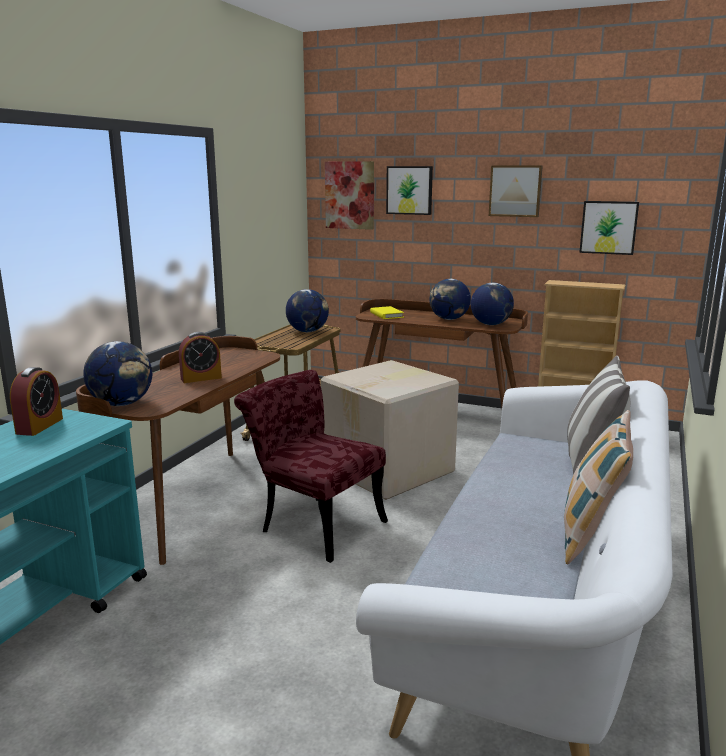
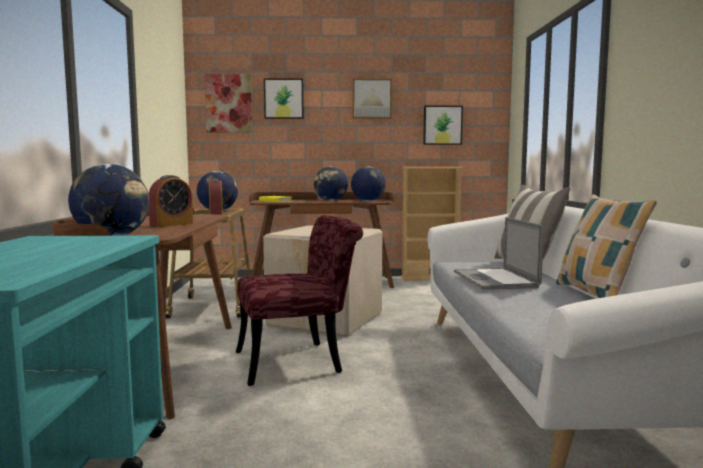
camera: 25 degrees left, 10 degrees down
alarm clock [10,367,63,436] -> alarm clock moved to [209,179,223,215]
red chair [234,370,388,563] -> red chair turned 150 degrees clockwise [236,215,363,386]
none -> laptop [454,217,544,290]

